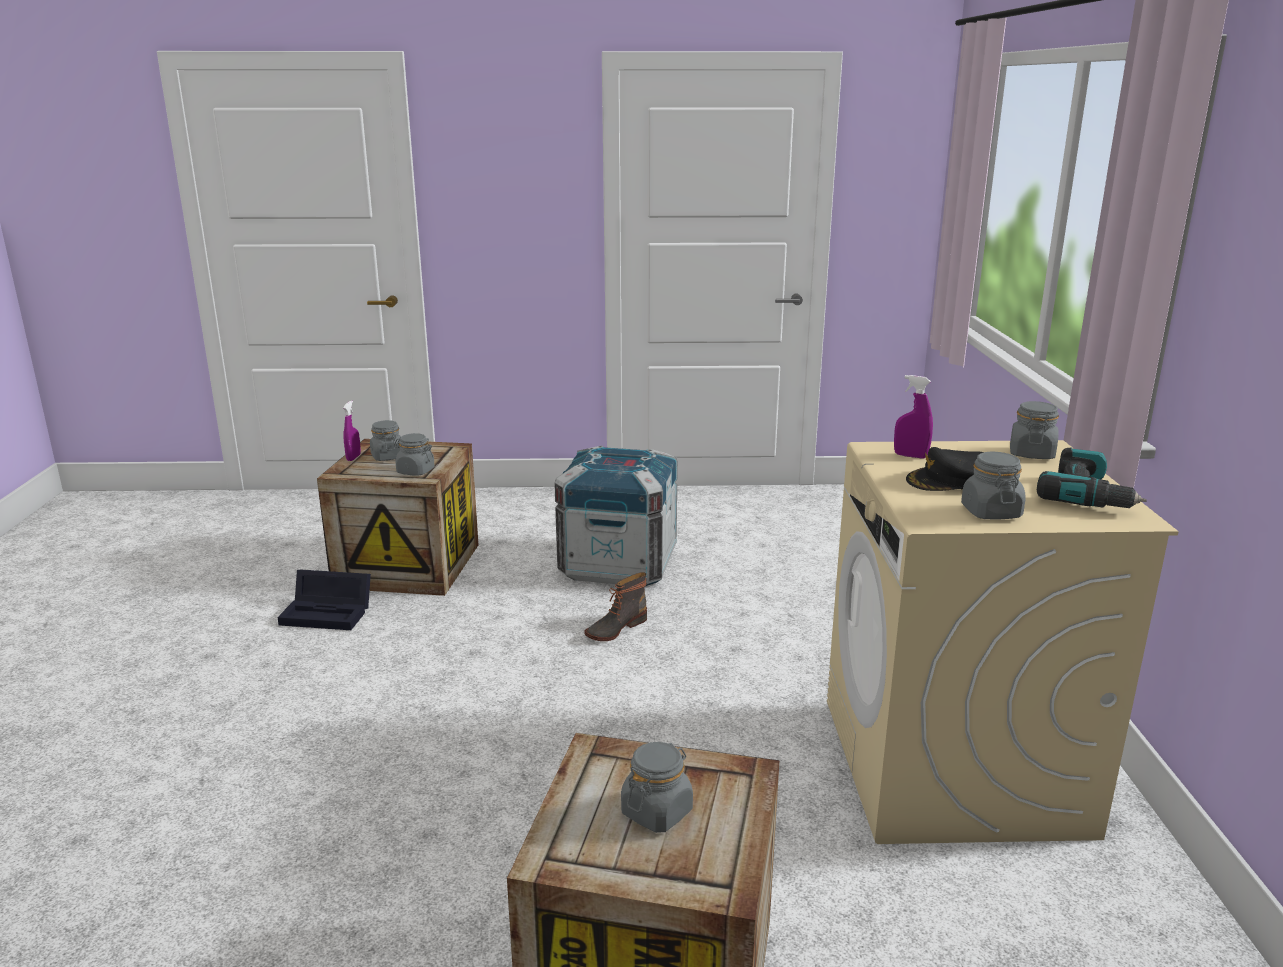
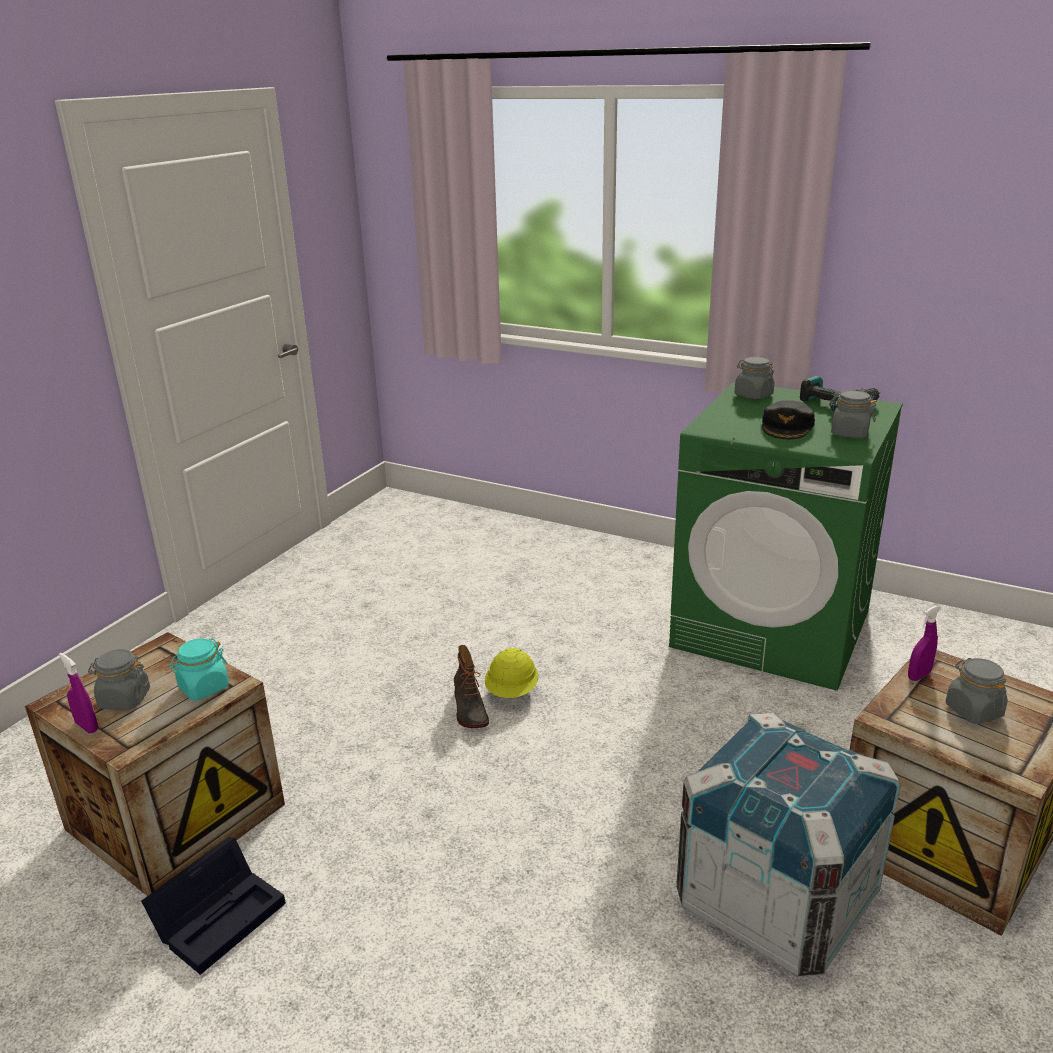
camera: 60 degrees left, 5 degrees up
grey jar [394,433,435,476] -> turquoise jar [169,638,229,700]
crate [554,446,678,586] -> crate moved to [676,713,901,977]
beige washing machine [827,440,1179,844] -> green washing machine [669,382,903,691]
purple spray bottle [894,375,933,459] -> purple spray bottle moved to [908,606,940,681]
none -> yellow hard hat [485,648,538,698]

